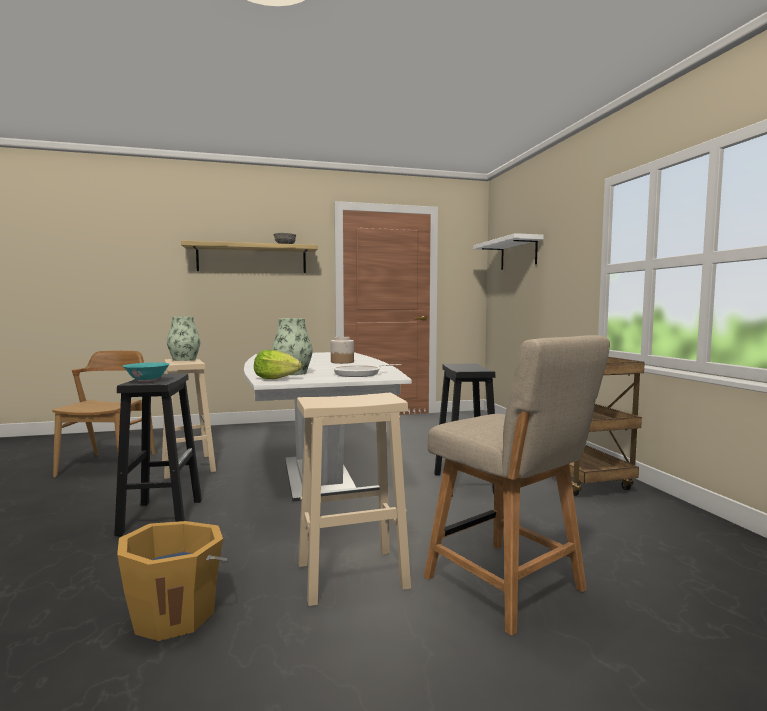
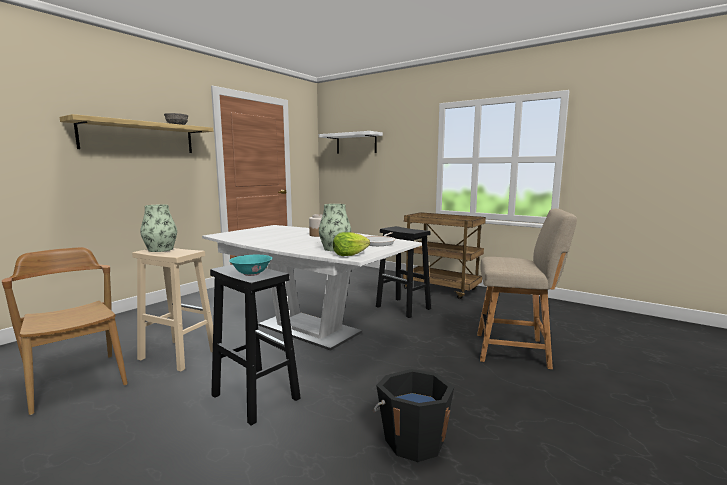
camera: 40 degrees left, 5 degrees up
orange bucket [117,521,229,641] -> black bucket [373,369,454,462]
beige stool [297,393,411,606] -> none

